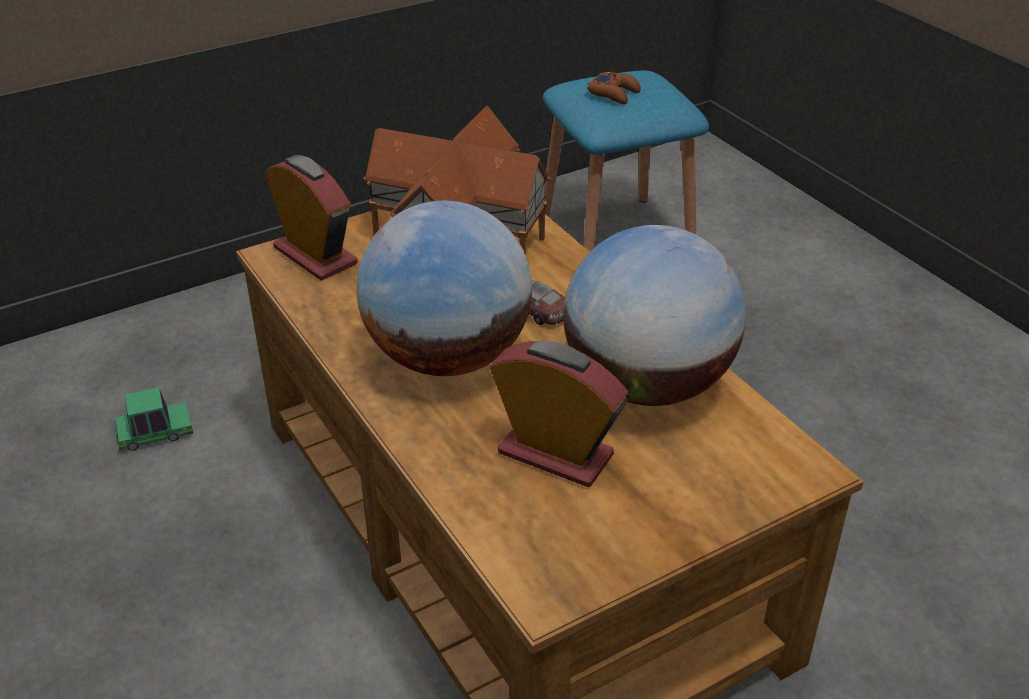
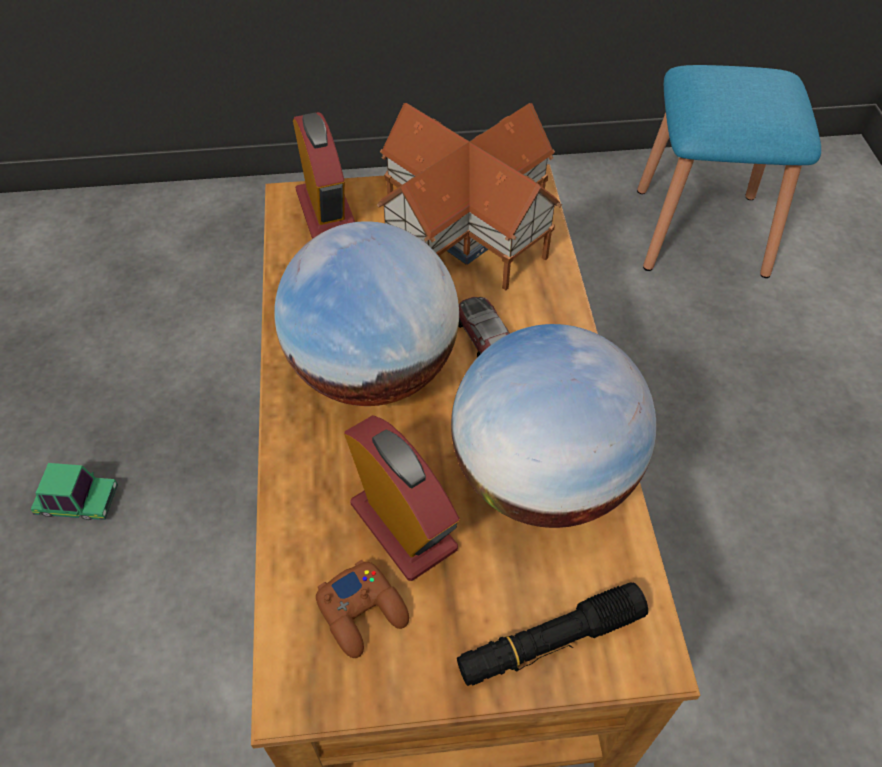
camera: 25 degrees right, 15 degrees up
toy car [115,387,193,451] -> toy car moved to [31,463,118,520]
brown game controller [587,72,641,104] -> brown game controller moved to [316,560,409,658]
none -> black flashlight [457,583,648,686]

